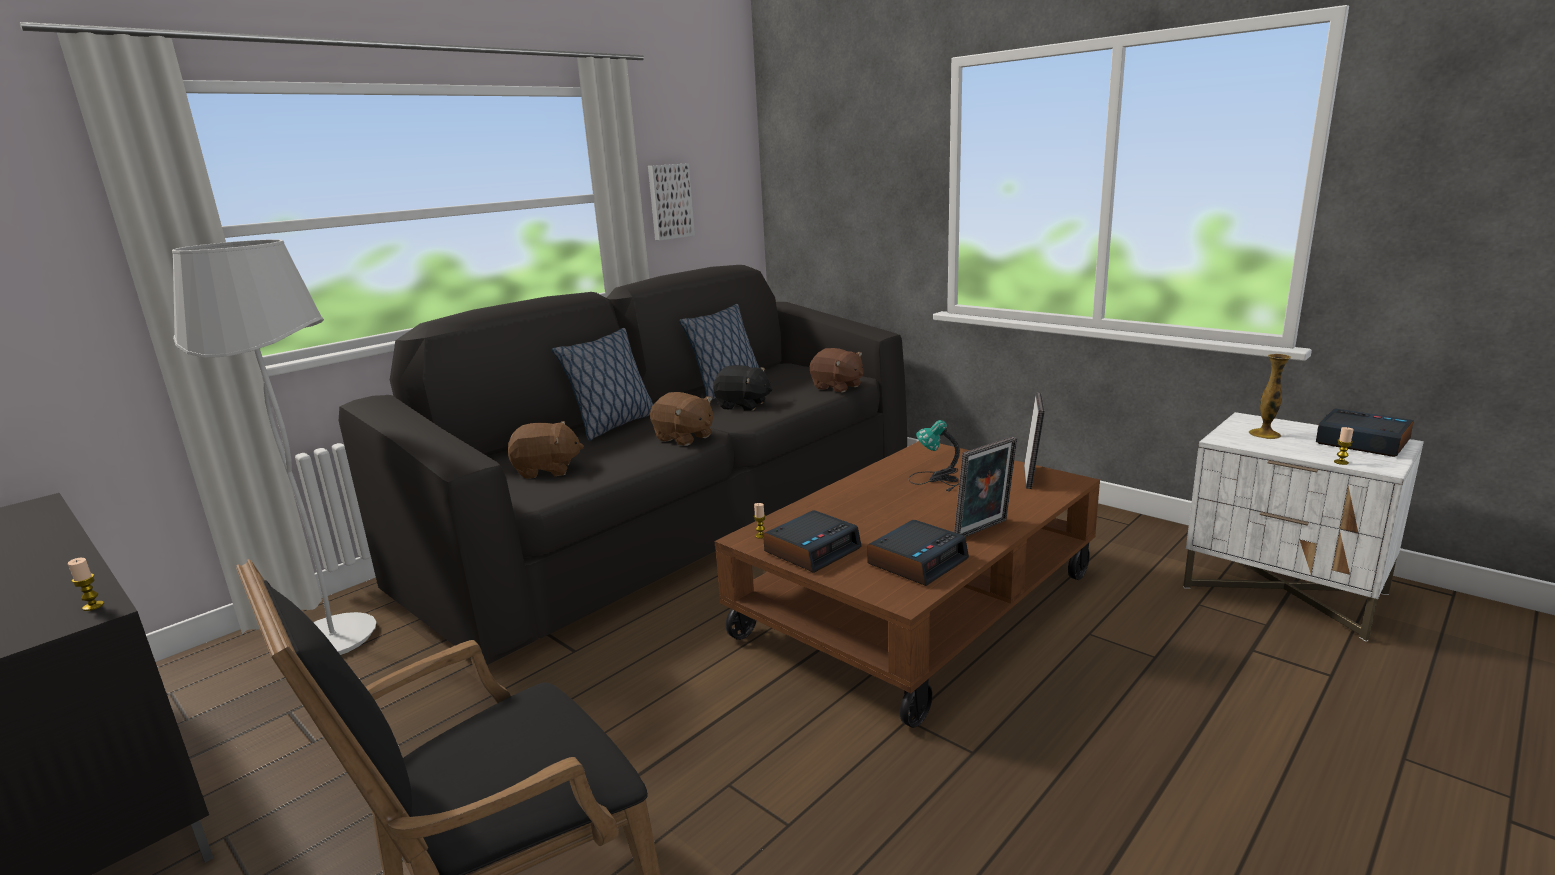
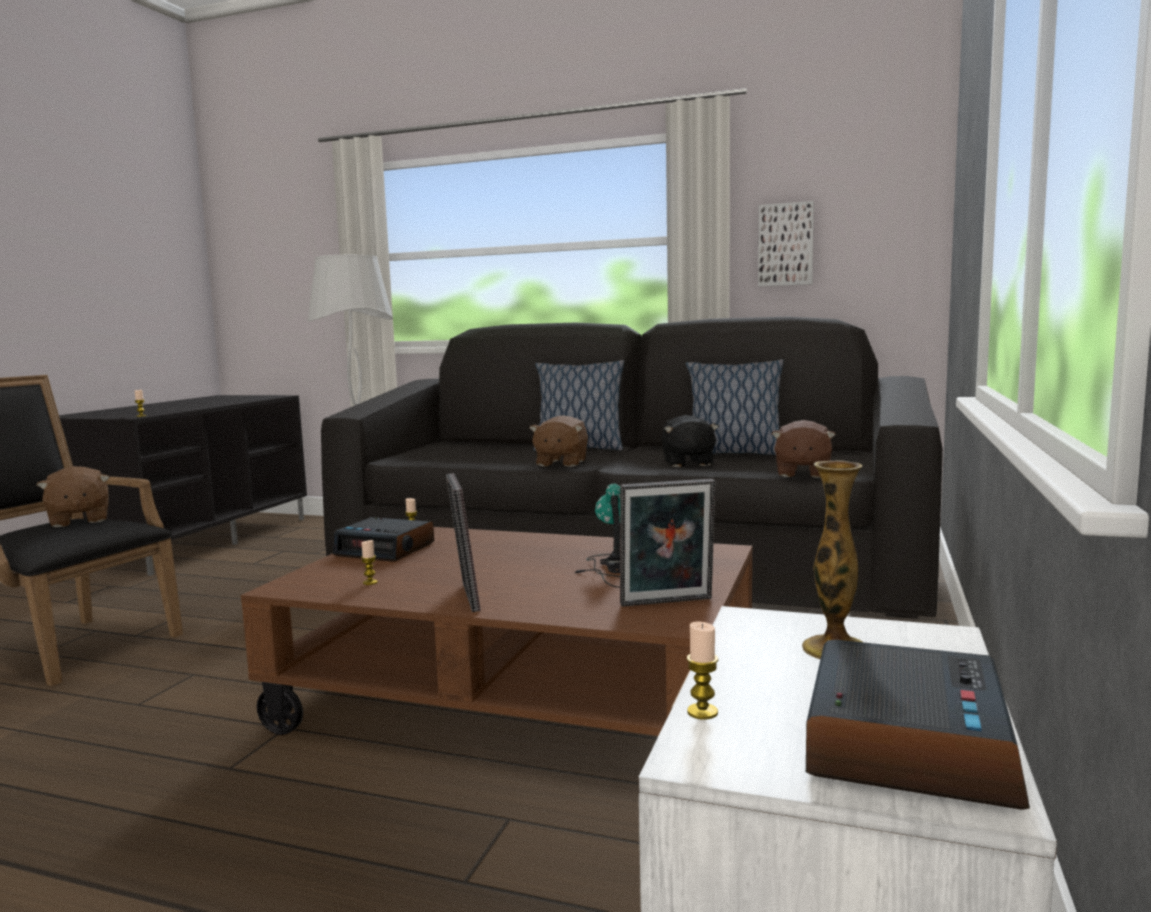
camera: 65 degrees right, 10 degrees down
brown plush toy [508,421,584,479] -> brown plush toy moved to [37,466,110,527]
alarm clock [867,520,969,586] -> candle [361,540,378,585]
picture frame [954,436,1017,537] -> picture frame turned 45 degrees clockwise [446,473,481,612]

